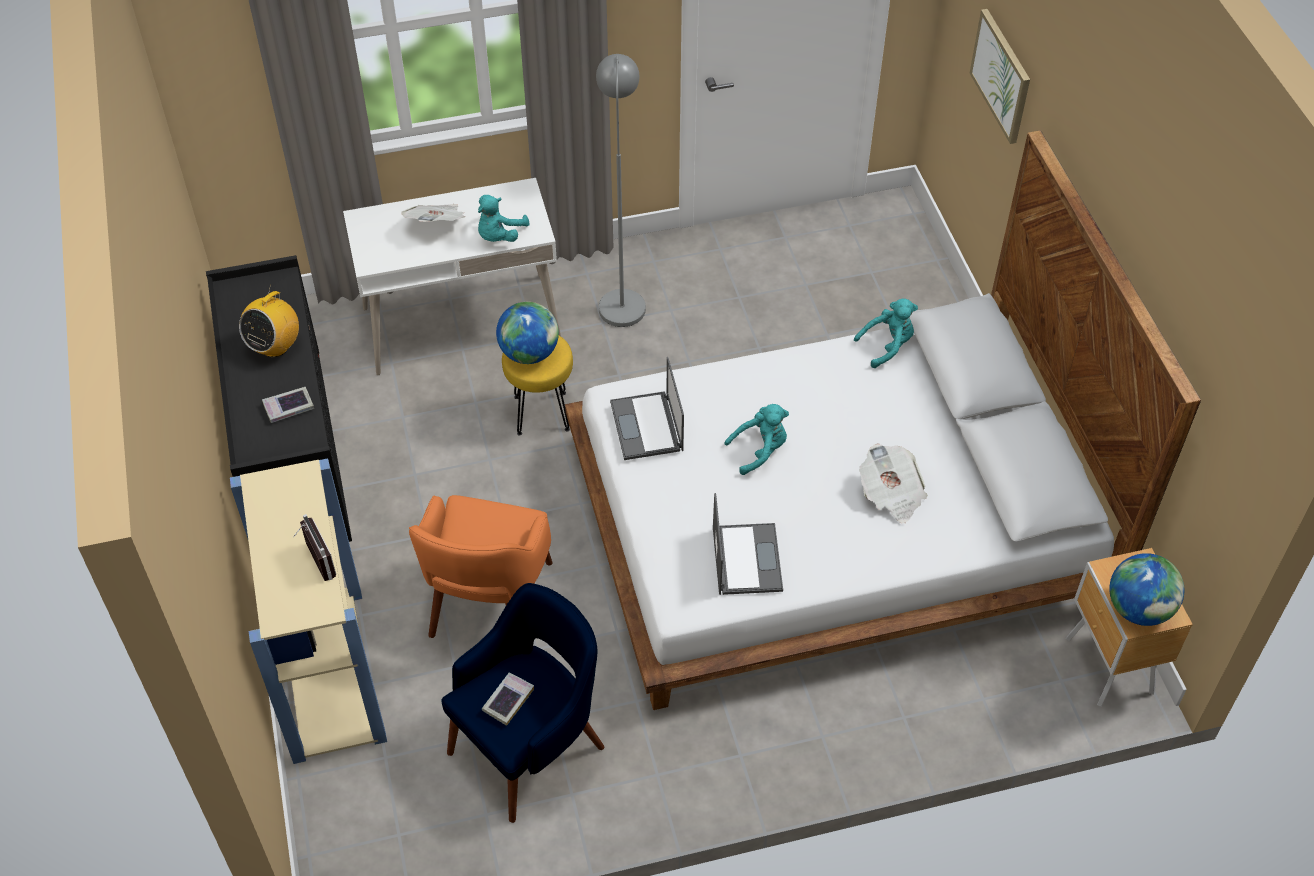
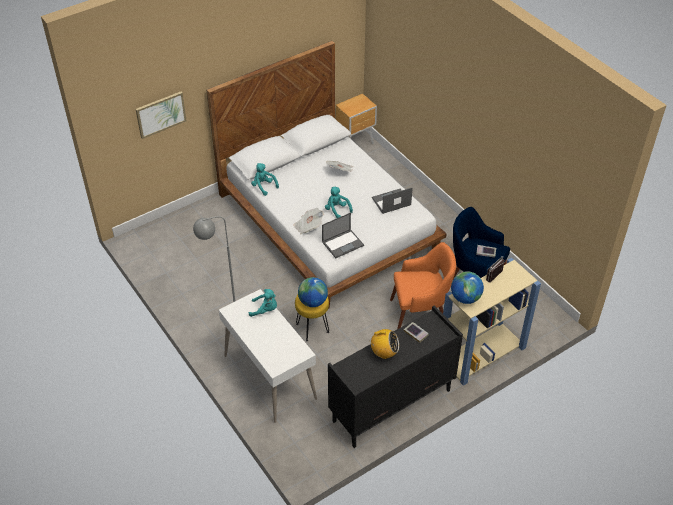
camera: 110 degrees left, 5 degrees down
newspaper [401,204,465,222] -> newspaper moved to [293,208,324,234]
globe [1109,553,1184,626] -> globe moved to [451,271,484,304]

